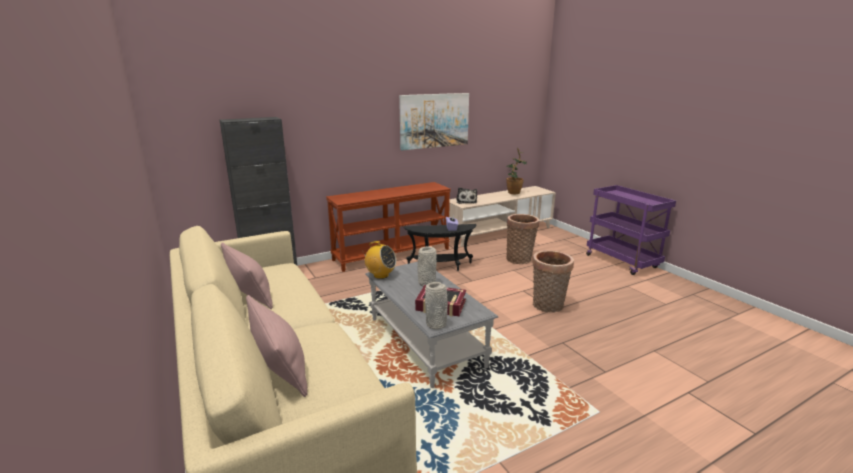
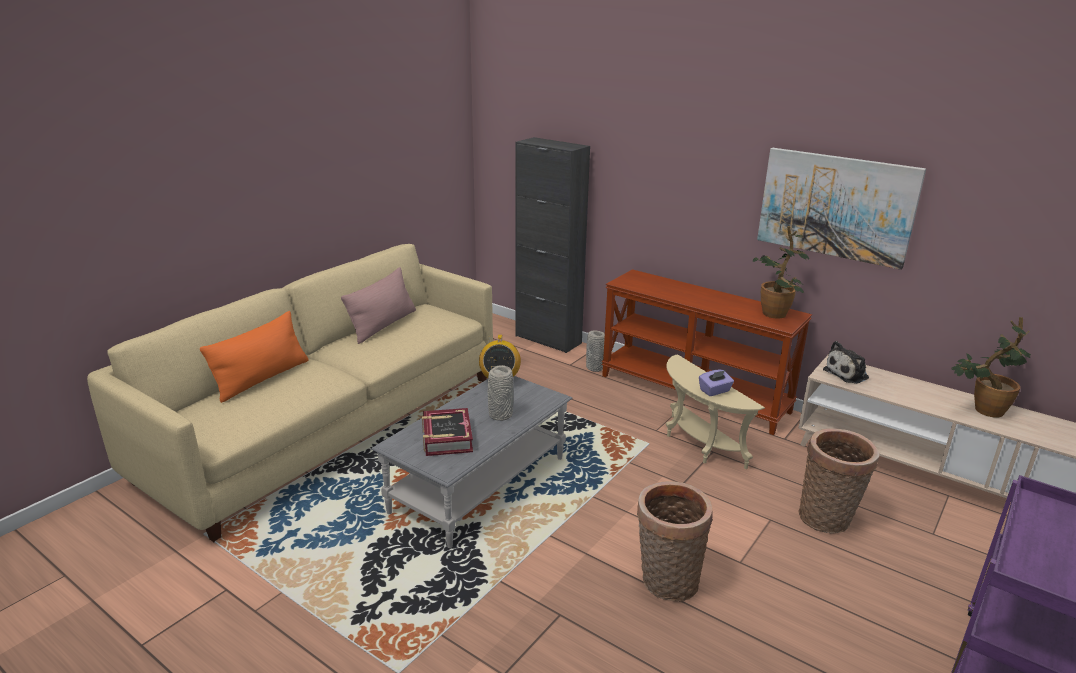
camera: 65 degrees right, 5 degrees up
pink pillow [246,295,307,397] -> orange pillow [200,311,309,403]
black side table [404,224,477,271] -> beige side table [666,354,765,469]
grey vase [425,282,448,329] -> grey vase moved to [586,331,605,372]
none -> potted plant [753,226,809,319]

